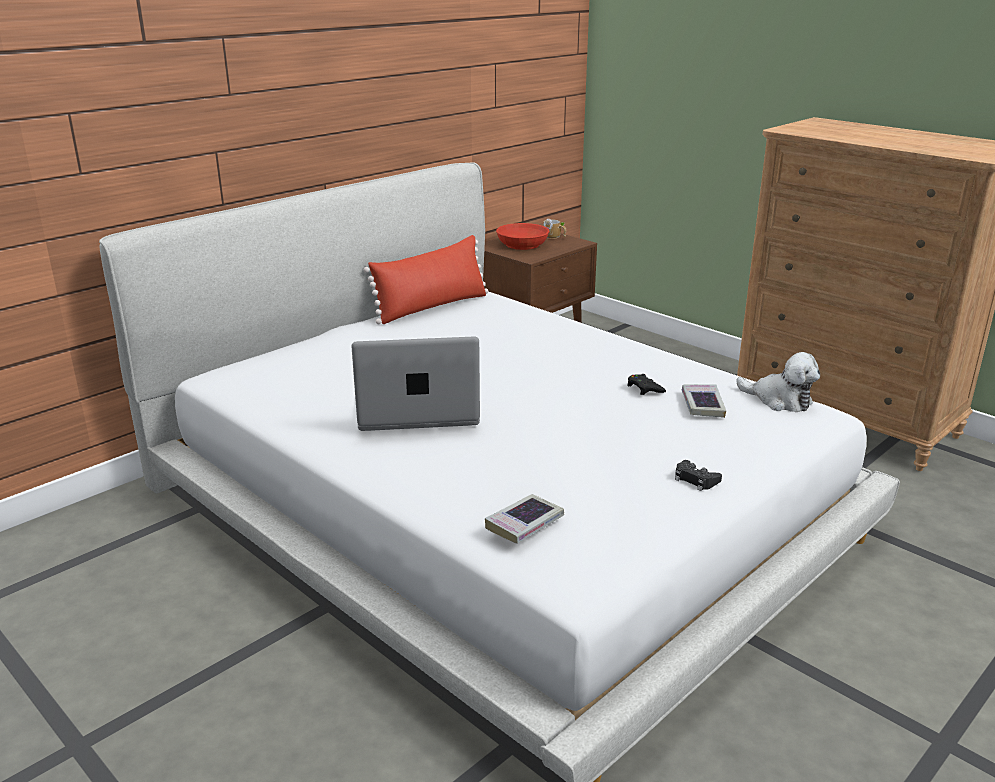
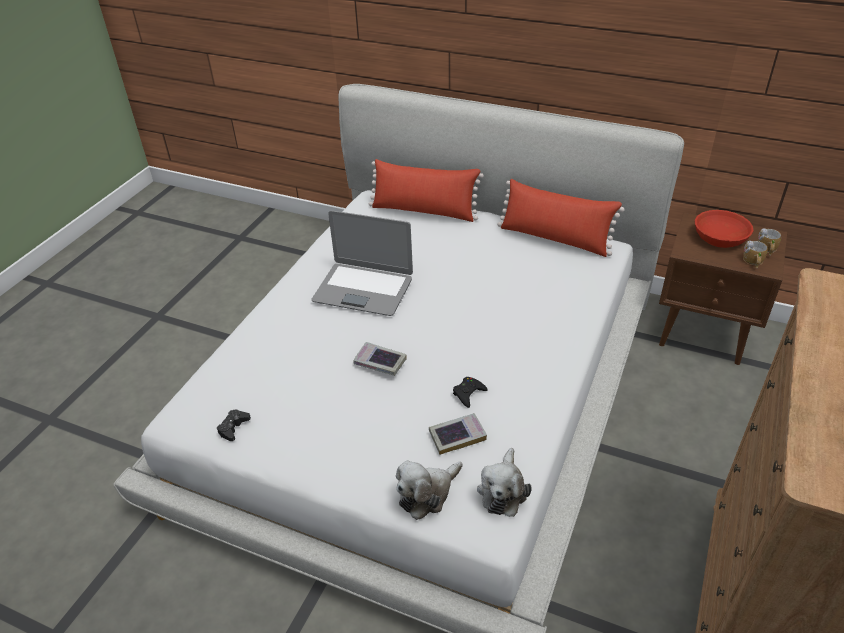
camera: 70 degrees right, 15 degrees up
laptop [351,337,480,431] -> laptop turned 135 degrees clockwise [311,210,413,316]
book [485,494,564,544] -> book moved to [353,342,406,376]
black game controller [675,460,722,491] -> black game controller moved to [217,409,251,441]
none -> red pillow [369,159,484,222]
none -> plush toy [396,460,463,520]
none -> mug [743,241,768,268]

